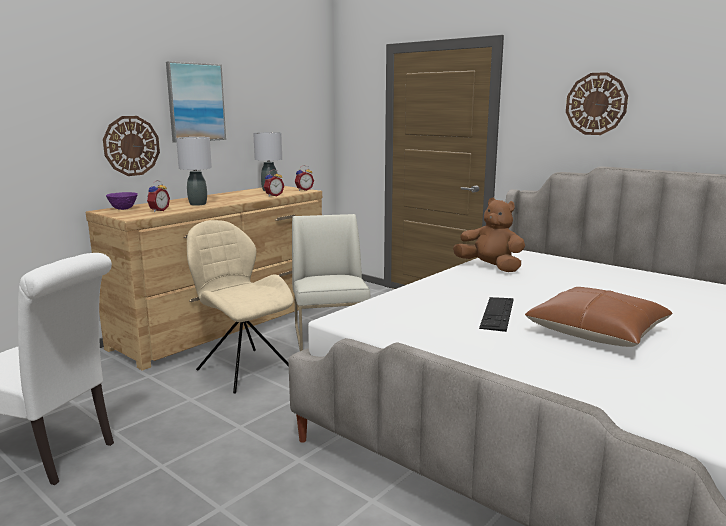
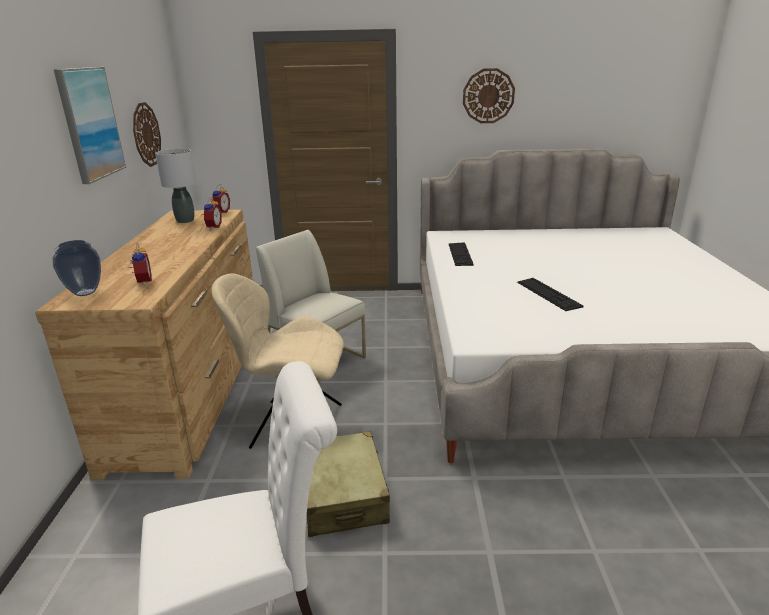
camera: 40 degrees left, 10 degrees up
wall clock [103,116,160,176] -> wall clock moved to [133,102,161,167]
purple bowl [106,192,138,210] -> vase [53,240,101,296]
grey table lamp [176,137,212,206] -> none
brown plush toy [453,198,525,272] -> keyboard [448,242,474,266]
brown pillow [525,287,673,347] -> none
none -> beige suitcase [307,431,390,537]

